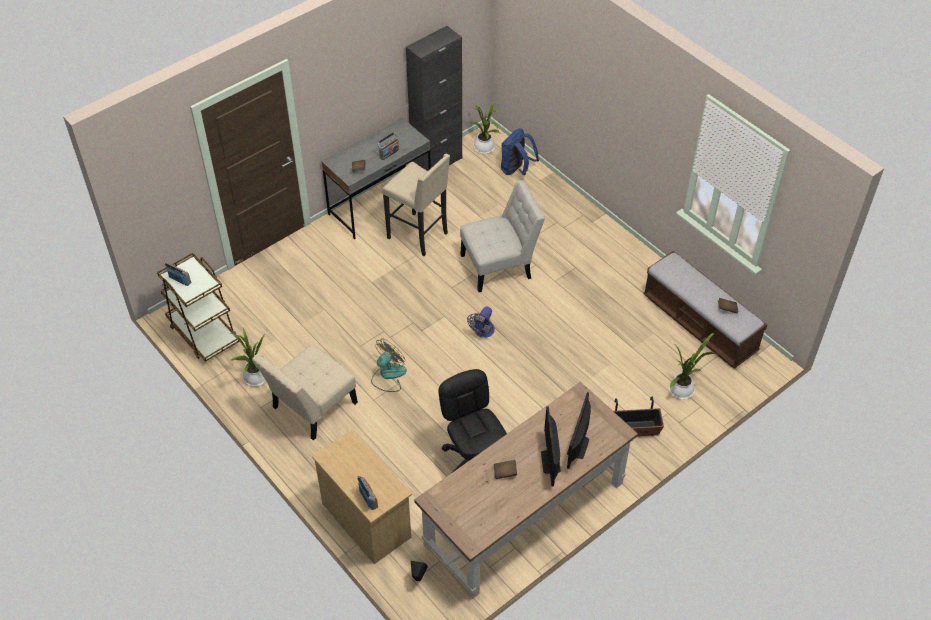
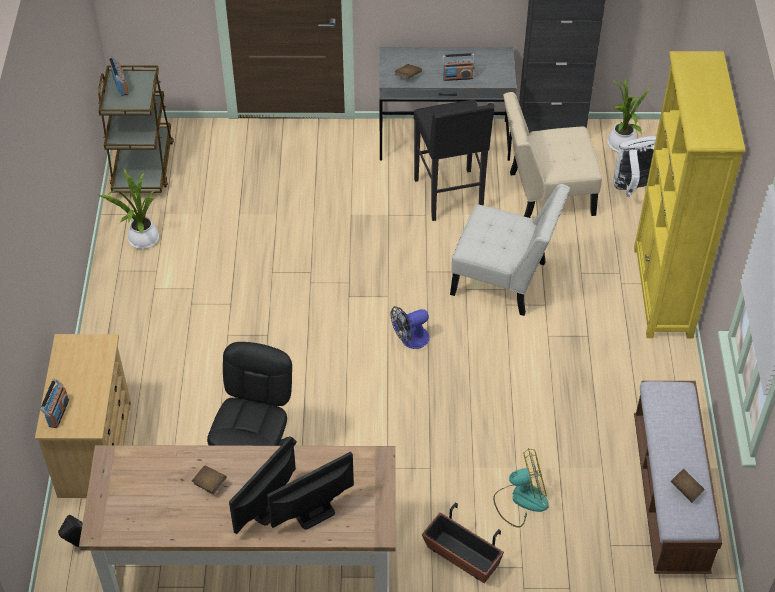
camera: 40 degrees right, 0 degrees up
beige chair [252,344,358,441] -> beige chair moved to [503,92,602,218]
fan [371,339,407,392] -> fan moved to [493,448,549,528]
beige stool [382,154,450,256] -> black stool [414,100,495,221]
blue backpack [501,129,539,175] -> white backpack [613,136,656,197]
potted plant [669,333,717,400] -> none
none -> yellow bookcase [634,51,745,338]

